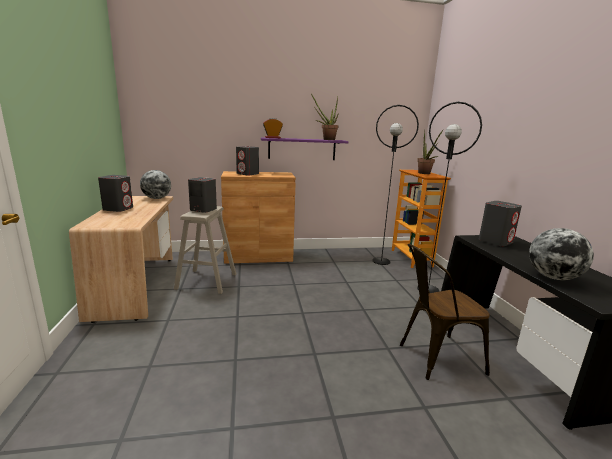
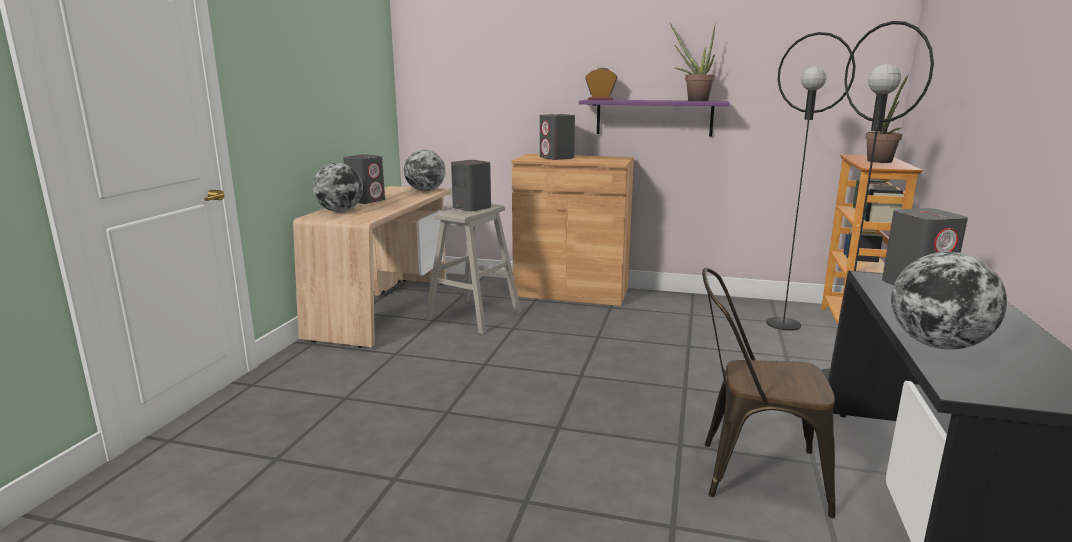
camera: 25 degrees right, 0 degrees up
none -> globe [312,163,363,212]

